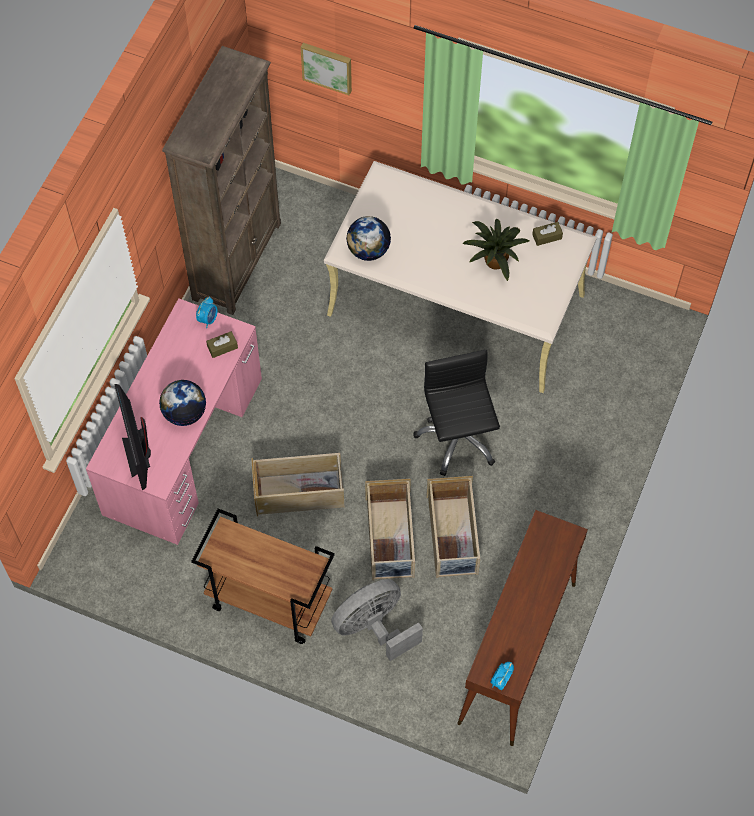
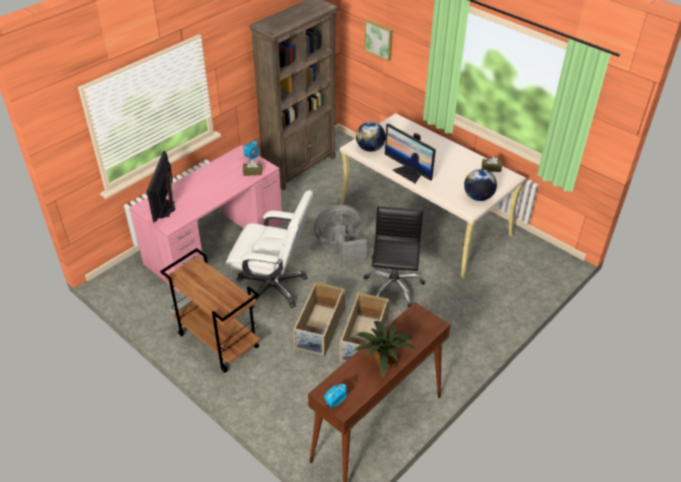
camera: 20 degrees right, 20 degrees down
globe [159,380,206,426] -> globe moved to [464,169,497,201]
beige storage box [251,453,344,517] -> white office chair [225,190,313,309]
grey fan [331,579,423,661] -> grey fan moved to [314,205,367,265]
potted plant [462,219,530,281] -> potted plant moved to [353,321,417,377]
none -> monitor [385,124,436,183]

